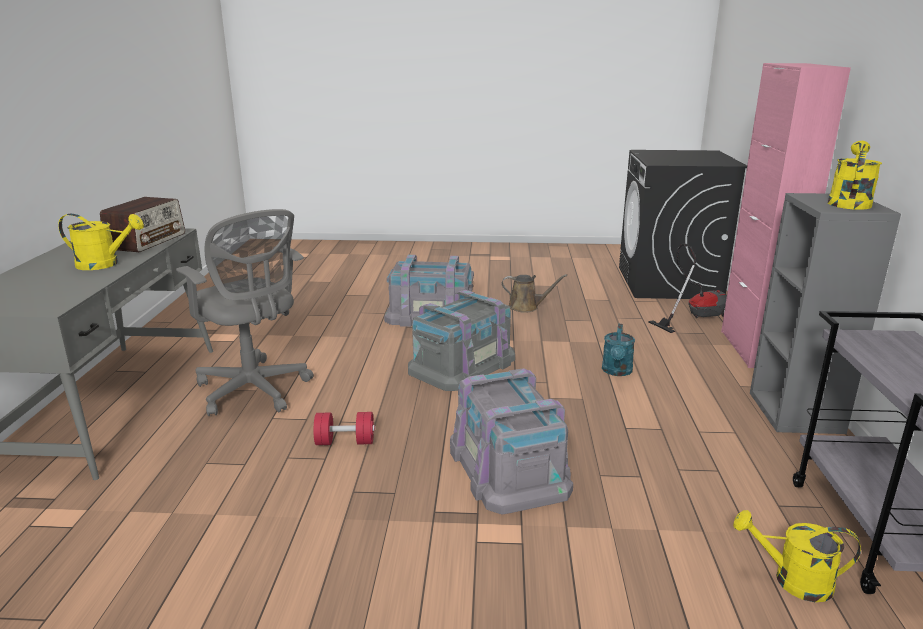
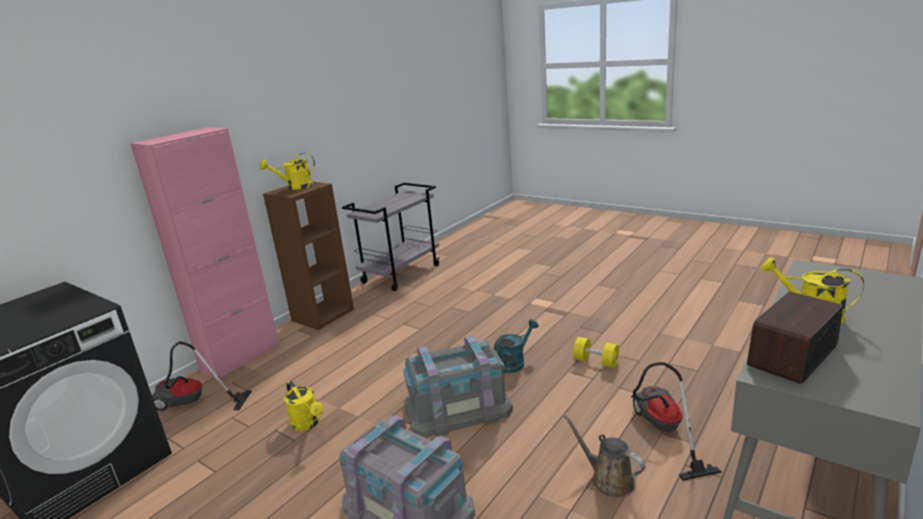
camera: 145 degrees left, 0 degrees up
grey office chair [176,209,314,416] -> vacuum cleaner [631,362,722,481]
red dumbbell [313,412,375,445] -> yellow dumbbell [573,337,619,368]
grey storage box [450,368,573,515] -> none
brown watering can [501,274,567,313] -> brown watering can moved to [563,414,646,497]
turquoise watering can [602,324,635,376] -> turquoise watering can moved to [494,319,539,373]
yellow watering can [733,510,861,602] -> yellow watering can moved to [284,381,323,431]
grey bookcase [750,193,901,434] -> brown bookcase [263,181,354,330]

